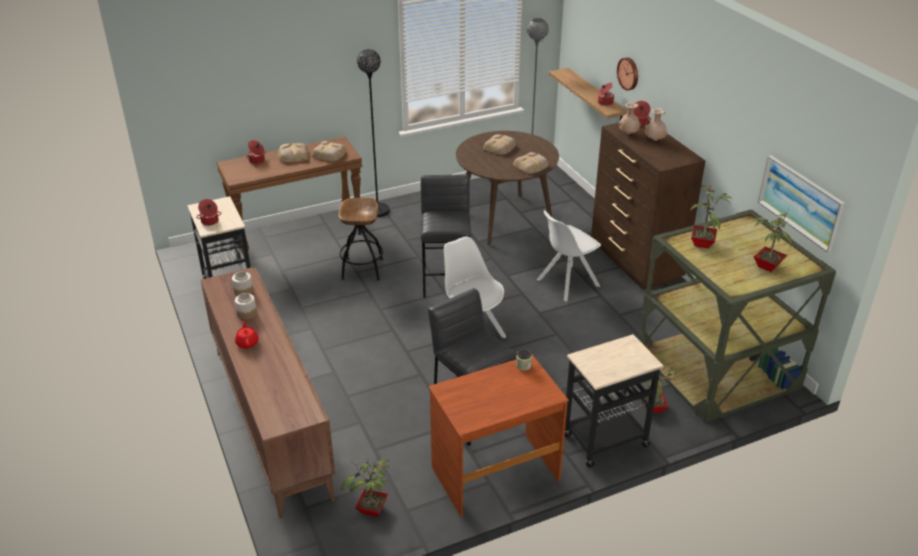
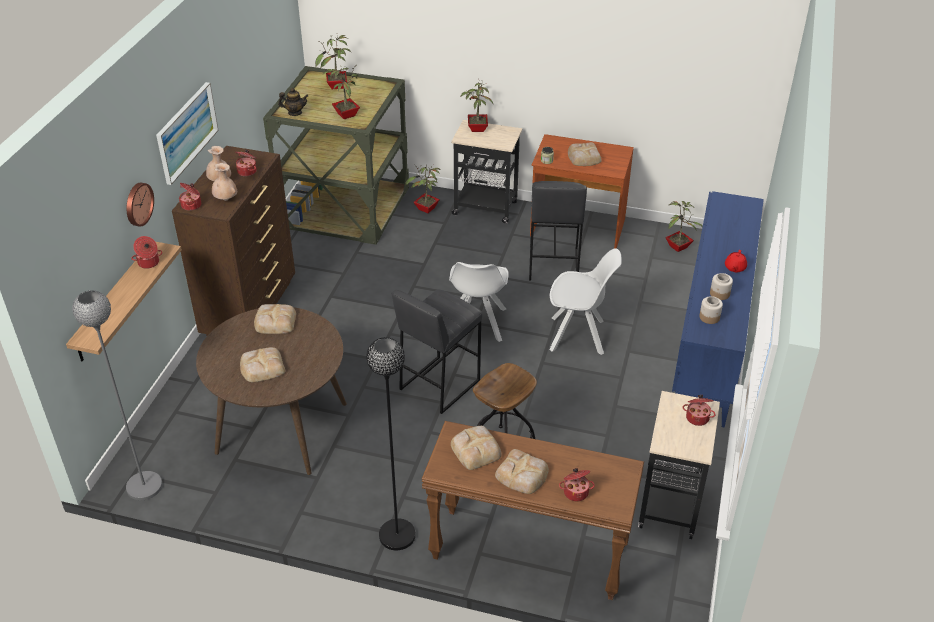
camera: 140 degrees left, 5 degrees up
brown cabinet [201,267,335,519] -> blue cabinet [672,191,764,428]
white chair [537,210,601,301] -> white chair moved to [549,248,622,355]
picture [758,155,845,252] -> picture moved to [156,82,219,185]
none -> cooking pot [235,150,257,176]
none -> teapot [278,88,308,116]
none -> potted plant [461,81,493,132]
none -> bread [568,142,602,166]

